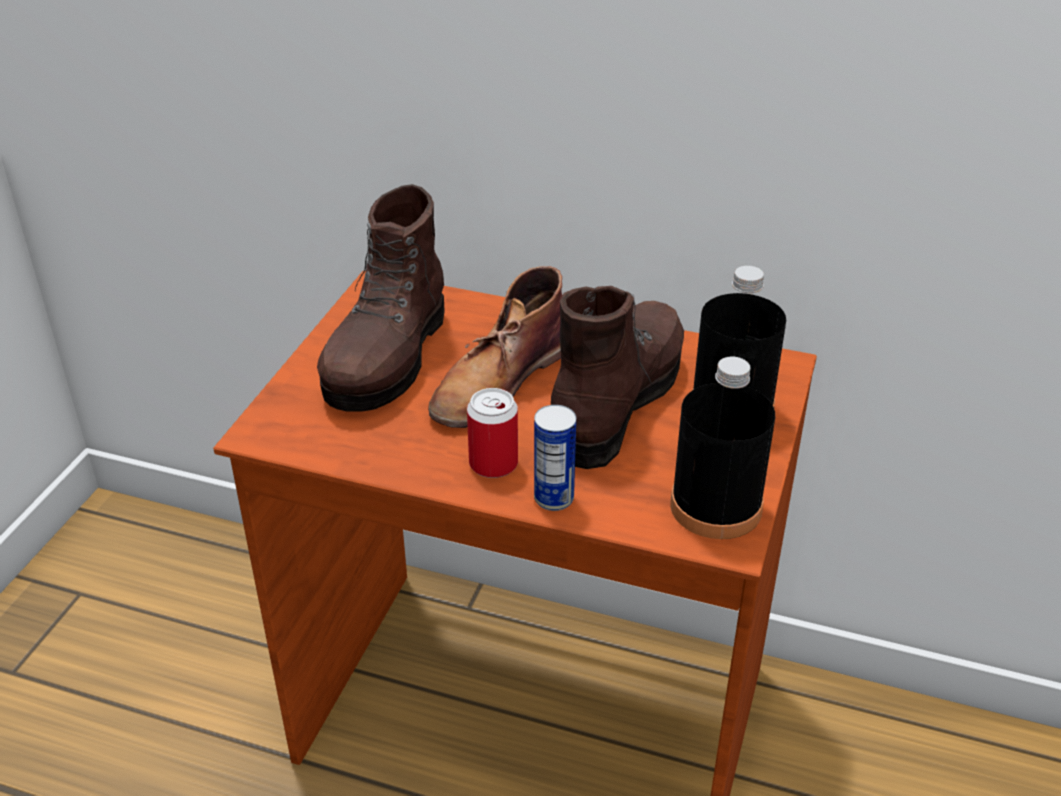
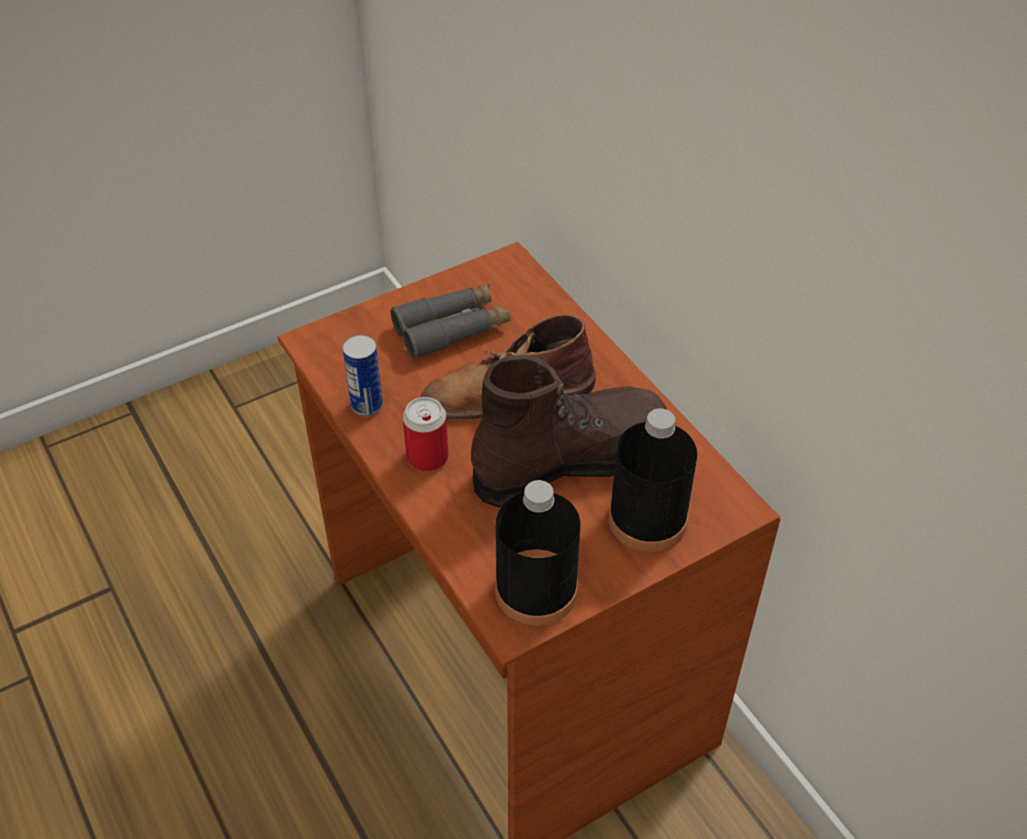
camera: 40 degrees right, 10 degrees up
brown boot [317,184,445,412] -> grey binoculars [391,284,511,359]
can [534,405,576,511] -> can moved to [343,335,383,417]

